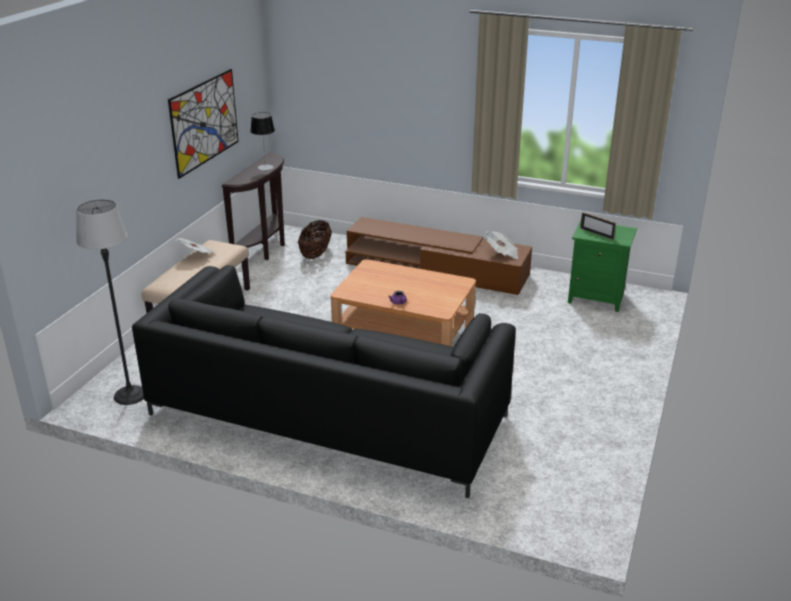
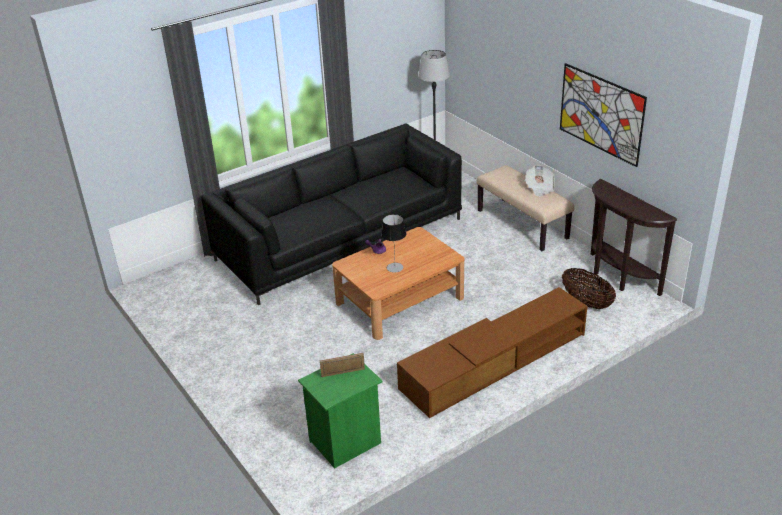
camera: 125 degrees right, 5 degrees up
table lamp [250,112,275,170] -> table lamp moved to [381,214,406,272]
newspaper [486,231,518,259] -> none

